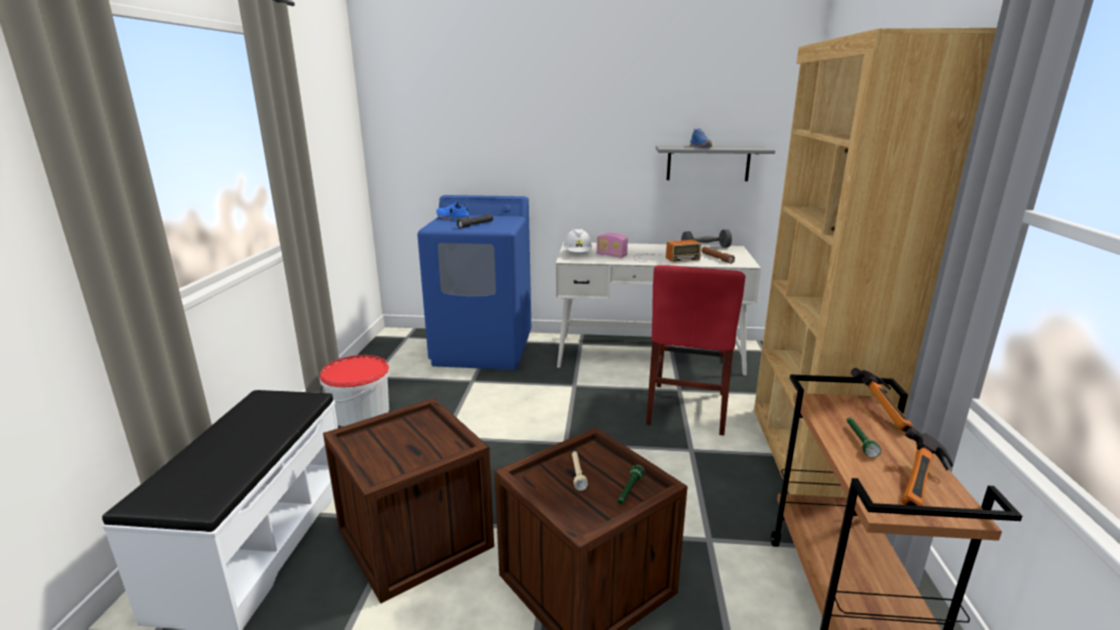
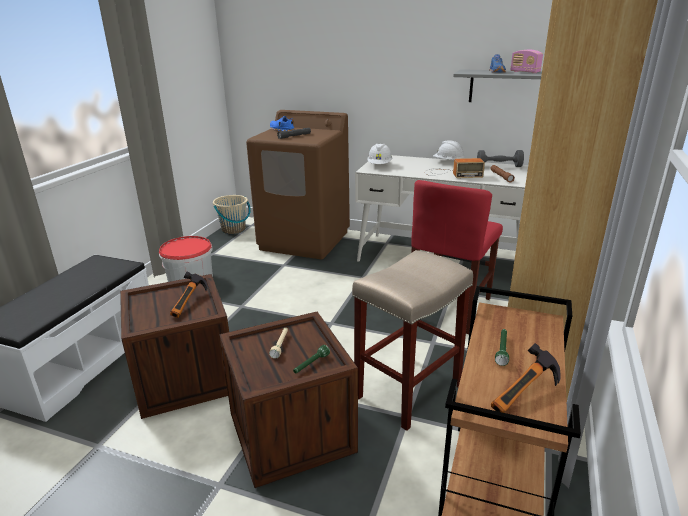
camera: 15 degrees right, 5 degrees up
blue washing machine [417,195,531,370] -> brown washing machine [246,110,350,259]
radio [597,233,628,258] -> radio moved to [510,50,543,73]
hammer [851,368,914,432] -> hammer moved to [170,272,207,318]
none -> beige bucket [213,195,251,234]
none -> beige stool [352,250,473,431]
none -> white hard hat [433,140,465,161]

